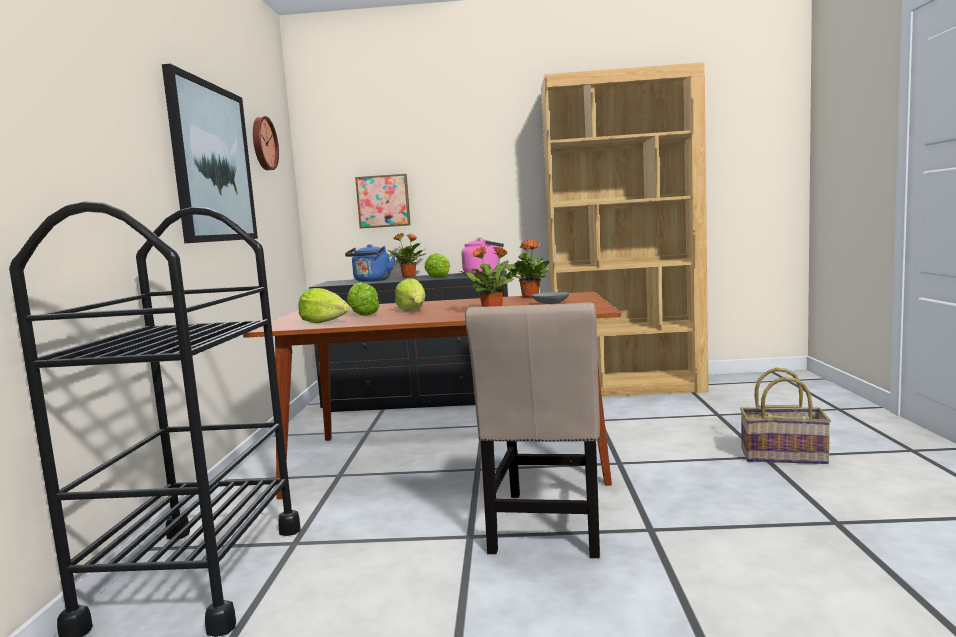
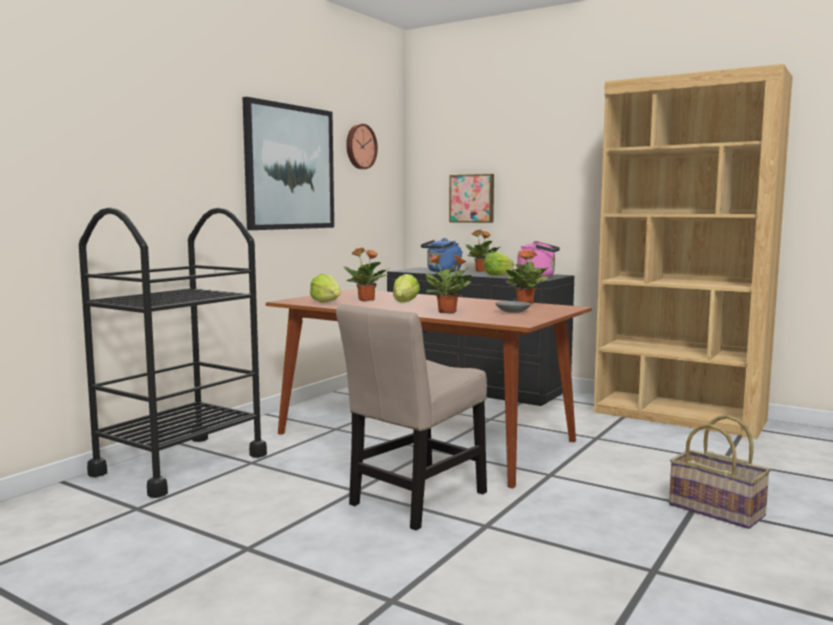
camera: 30 degrees right, 0 degrees up
lettuce [347,282,380,316] -> potted plant [344,248,388,301]

